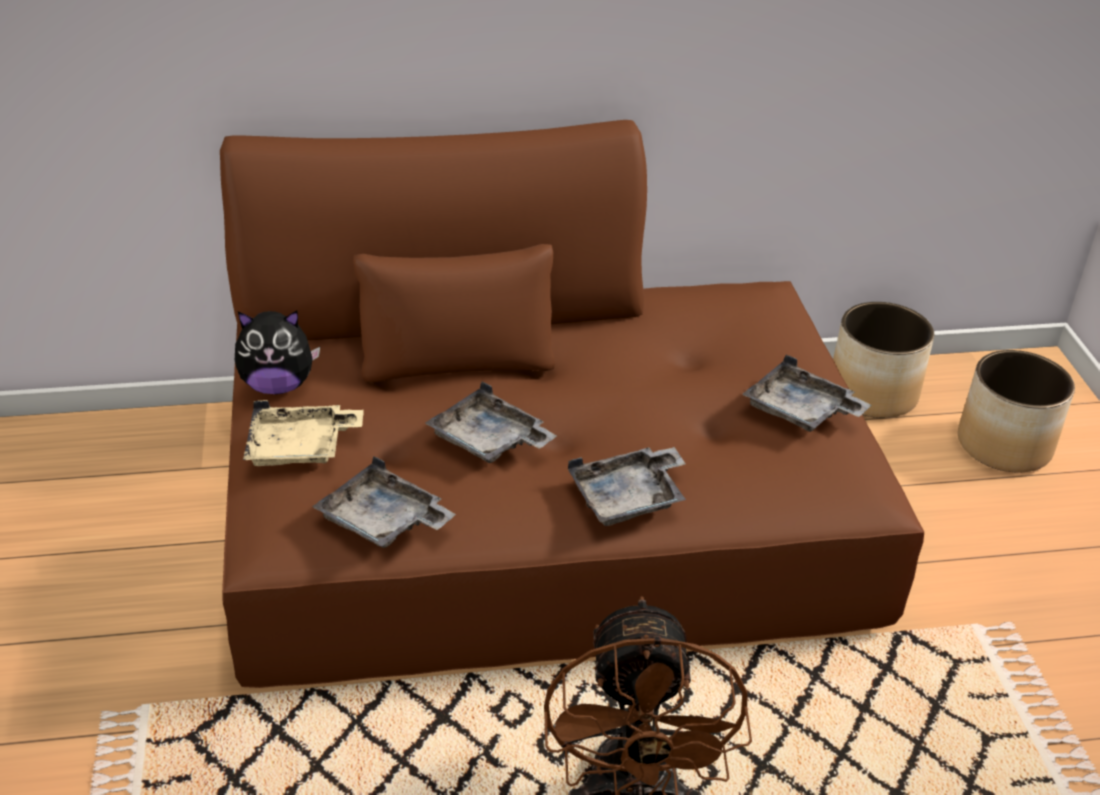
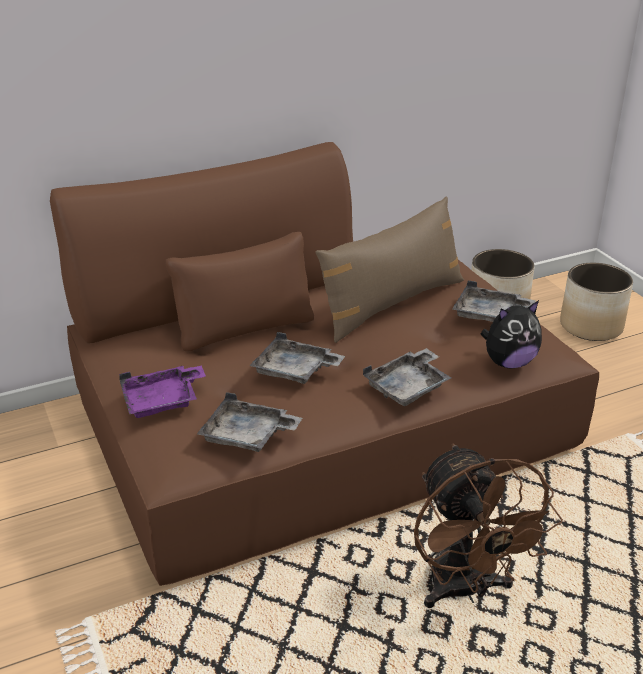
camera: 15 degrees left, 5 degrees down
plush toy [235,311,320,394] -> plush toy moved to [481,300,542,369]
beige tray [243,400,364,466] -> purple tray [119,365,206,418]
none -> brown pillow [316,197,464,343]

